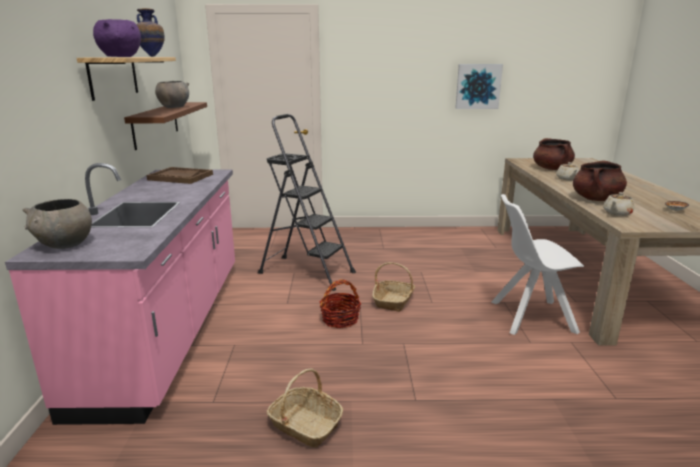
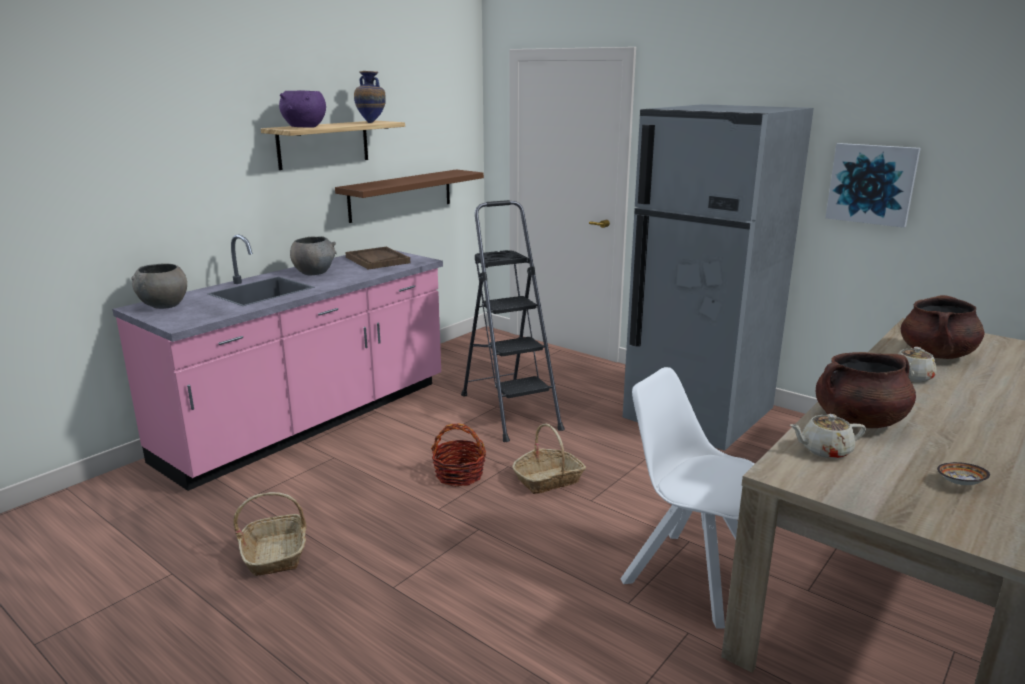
camera: 40 degrees right, 0 degrees up
grey bowl [155,81,189,108] -> grey bowl moved to [290,236,337,275]
none -> grey fridge [623,104,814,451]

